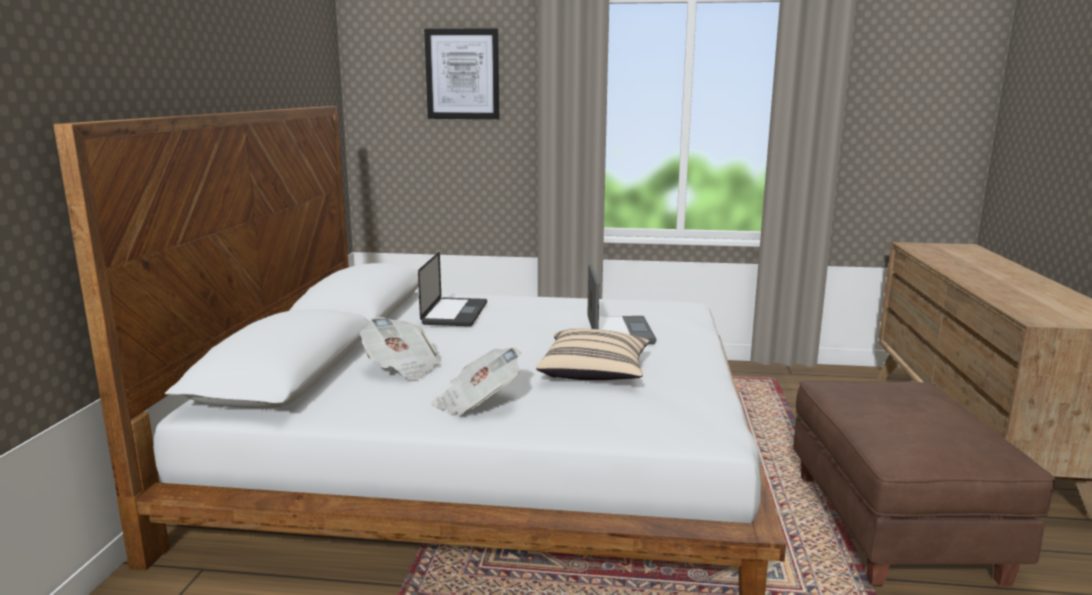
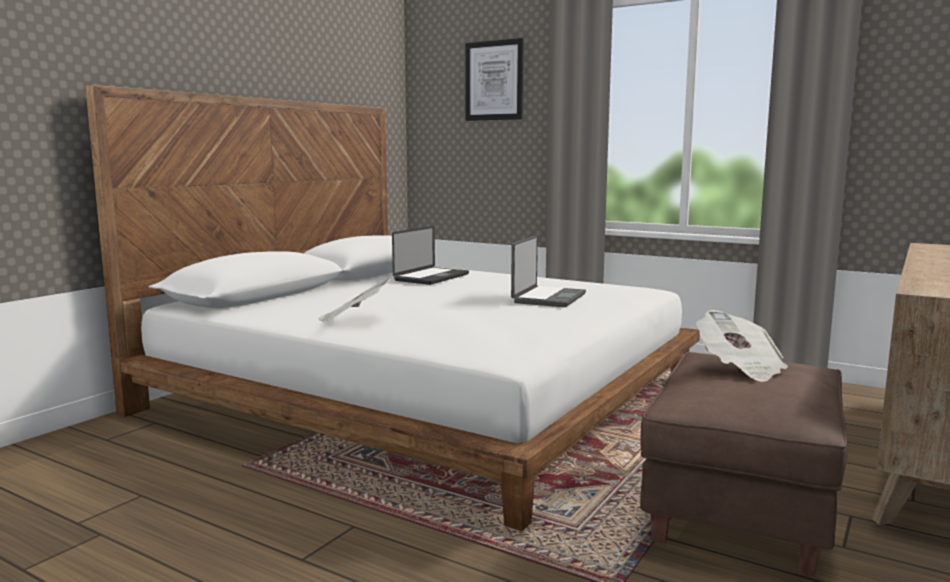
camera: 25 degrees right, 5 degrees down
newspaper [360,317,441,380] -> newspaper moved to [696,310,788,382]
beige pillow [536,328,649,380] -> none

